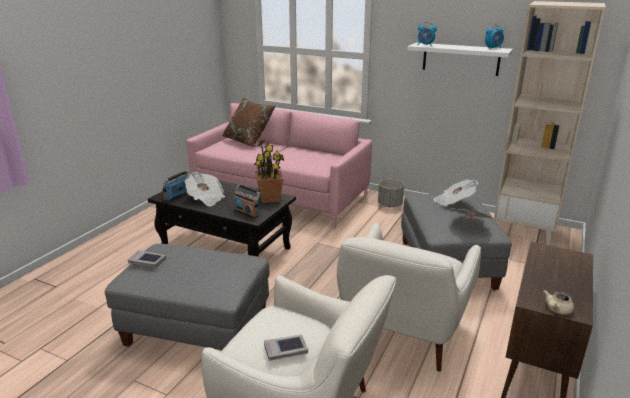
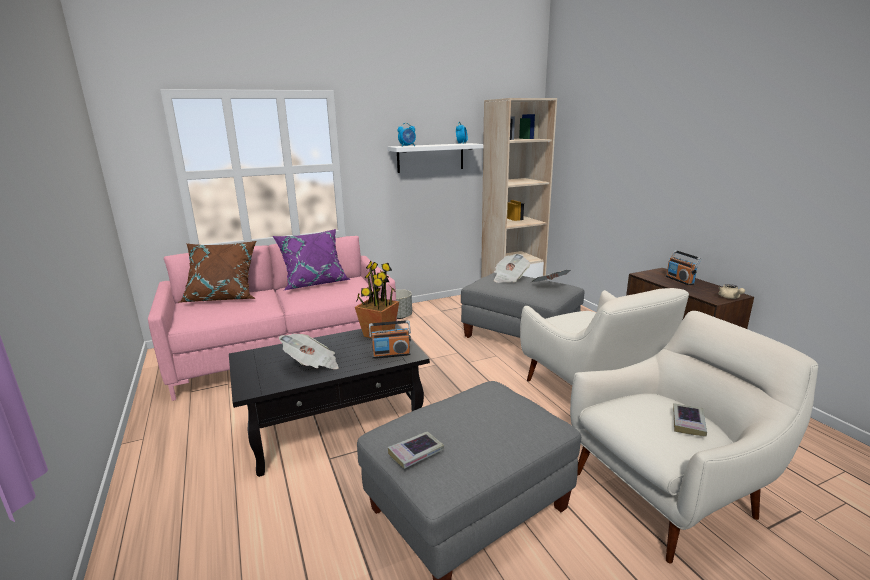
camera: 50 degrees left, 5 degrees down
radio [163,170,188,202] -> radio moved to [666,250,702,285]
none -> purple pillow [273,229,351,290]

